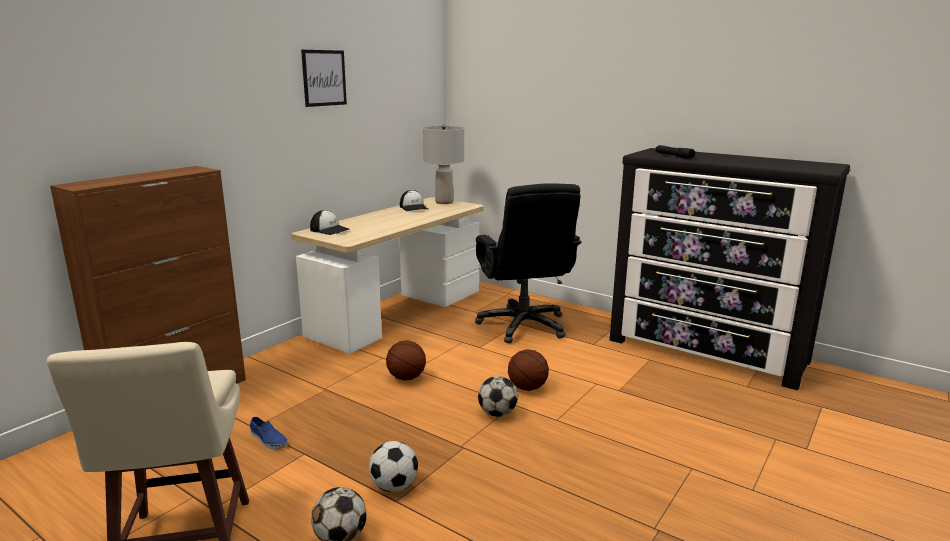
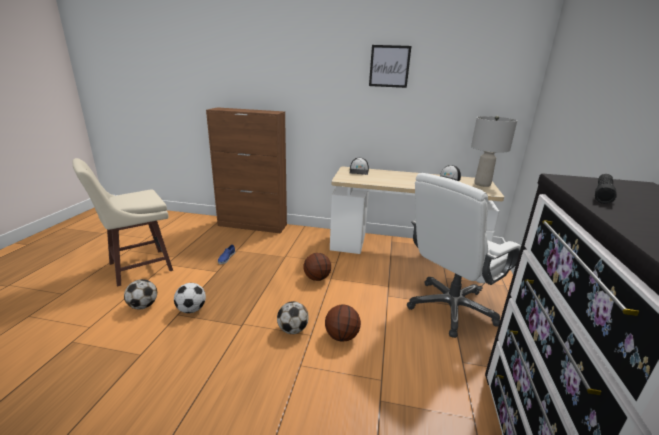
camera: 65 degrees right, 5 degrees up
black office chair [475,183,582,343] -> white office chair [407,173,521,338]

